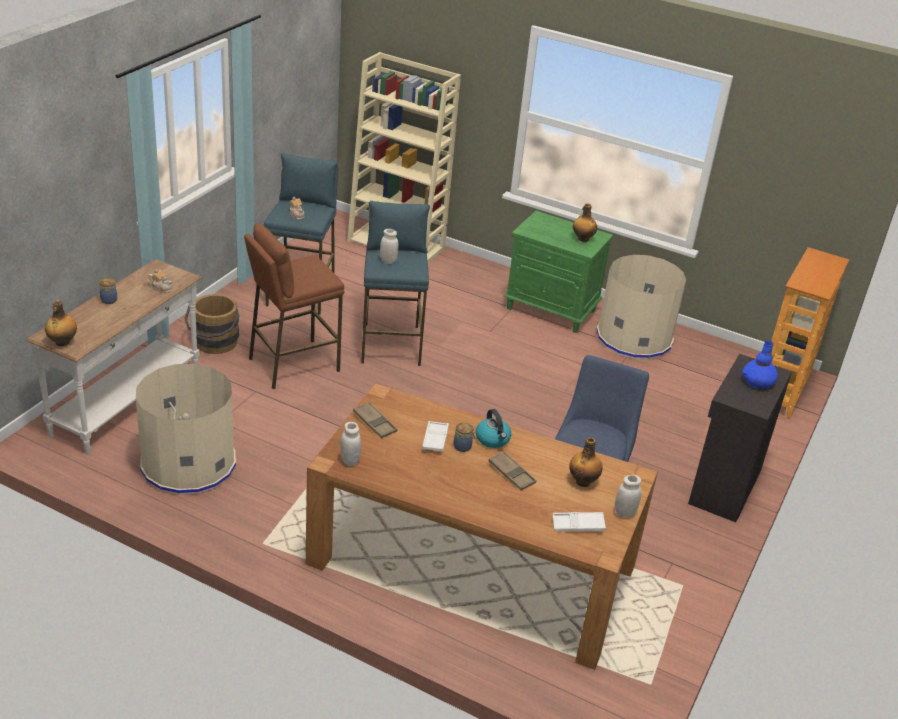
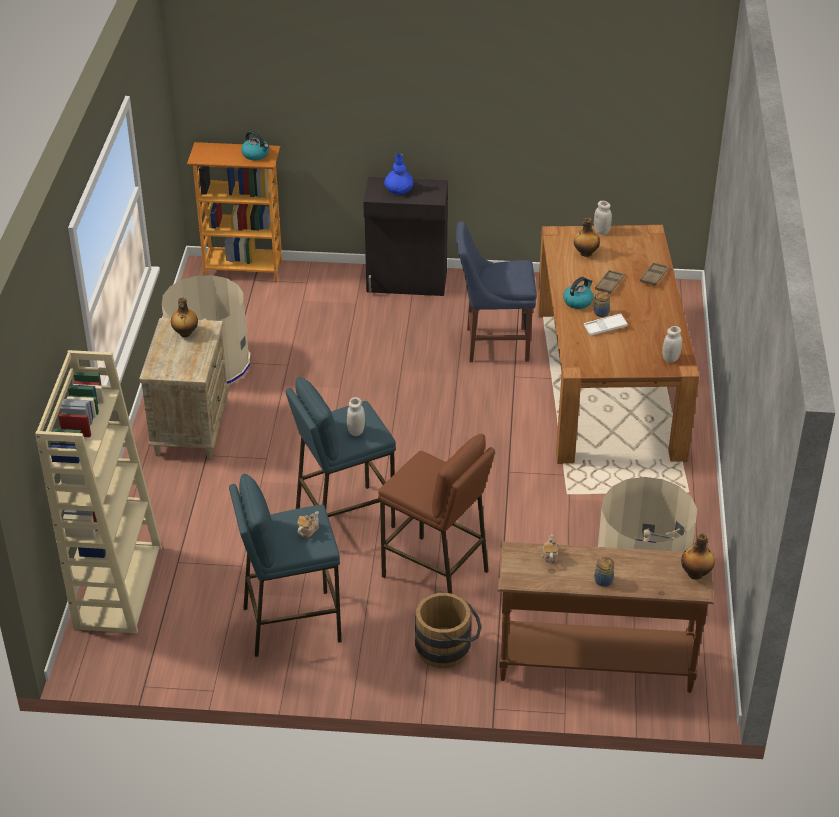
camera: 110 degrees left, 5 degrees up
white console table [27,259,202,455] -> brown console table [498,541,714,693]
brown tray [353,402,398,438] -> brown tray moved to [640,262,669,286]
green nightstand [504,211,613,333] -> beige nightstand [139,318,230,459]
white tray [552,512,606,531] -> none
none -> kettle [241,130,269,161]

